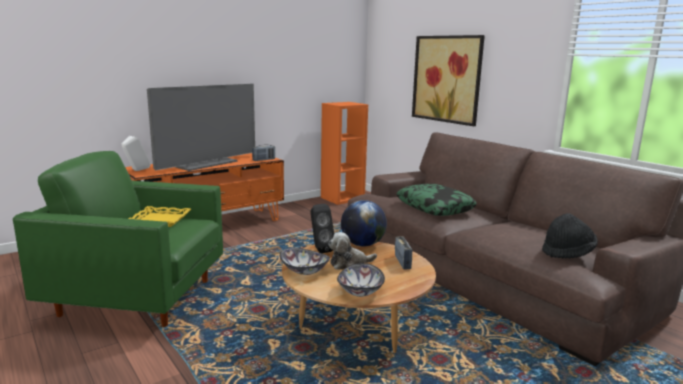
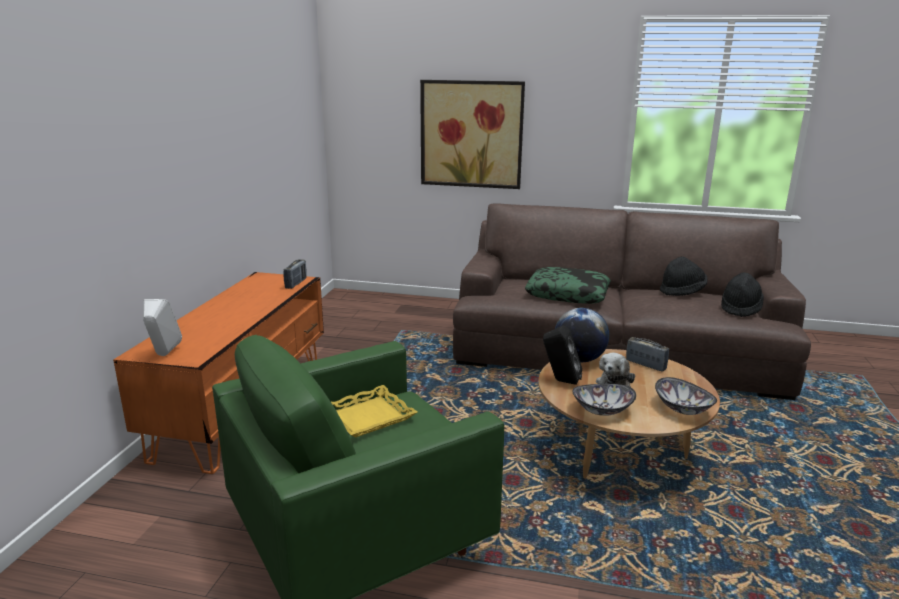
camera: 40 degrees left, 5 degrees up
television [147,84,255,171] -> none
orange bookcase [321,102,368,205] -> none
none -> black hat [660,257,708,296]

